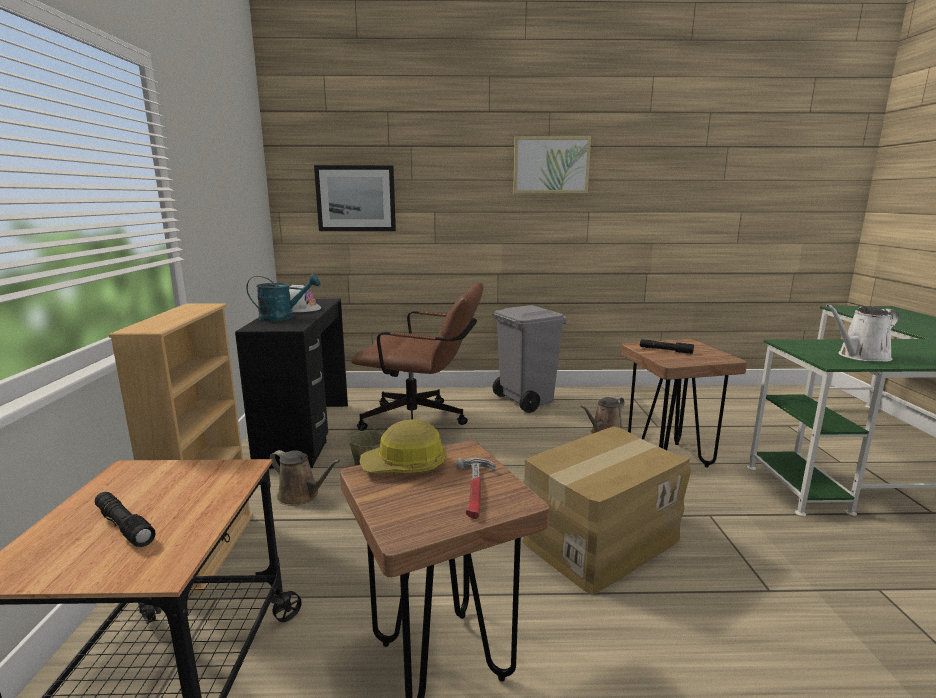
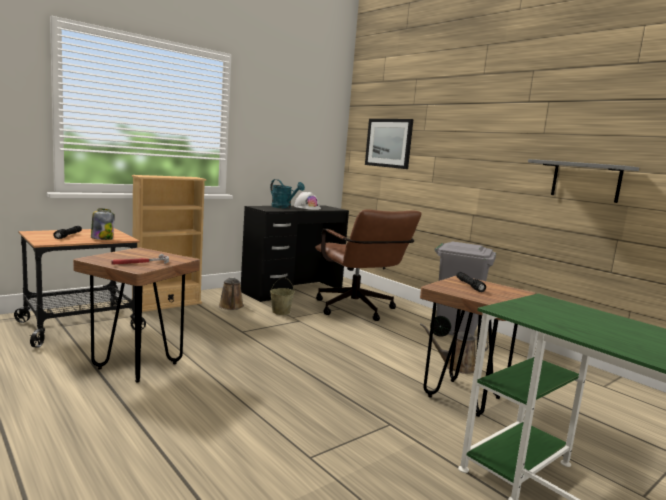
camera: 50 degrees right, 5 degrees down
hard hat [360,419,447,473] -> none
picture [513,136,591,193] -> none
cardboard box [522,426,691,595] -> none
white watering can [826,304,899,362] -> none
none -> jar [91,208,115,240]
none -> grey shelf [528,159,639,203]

